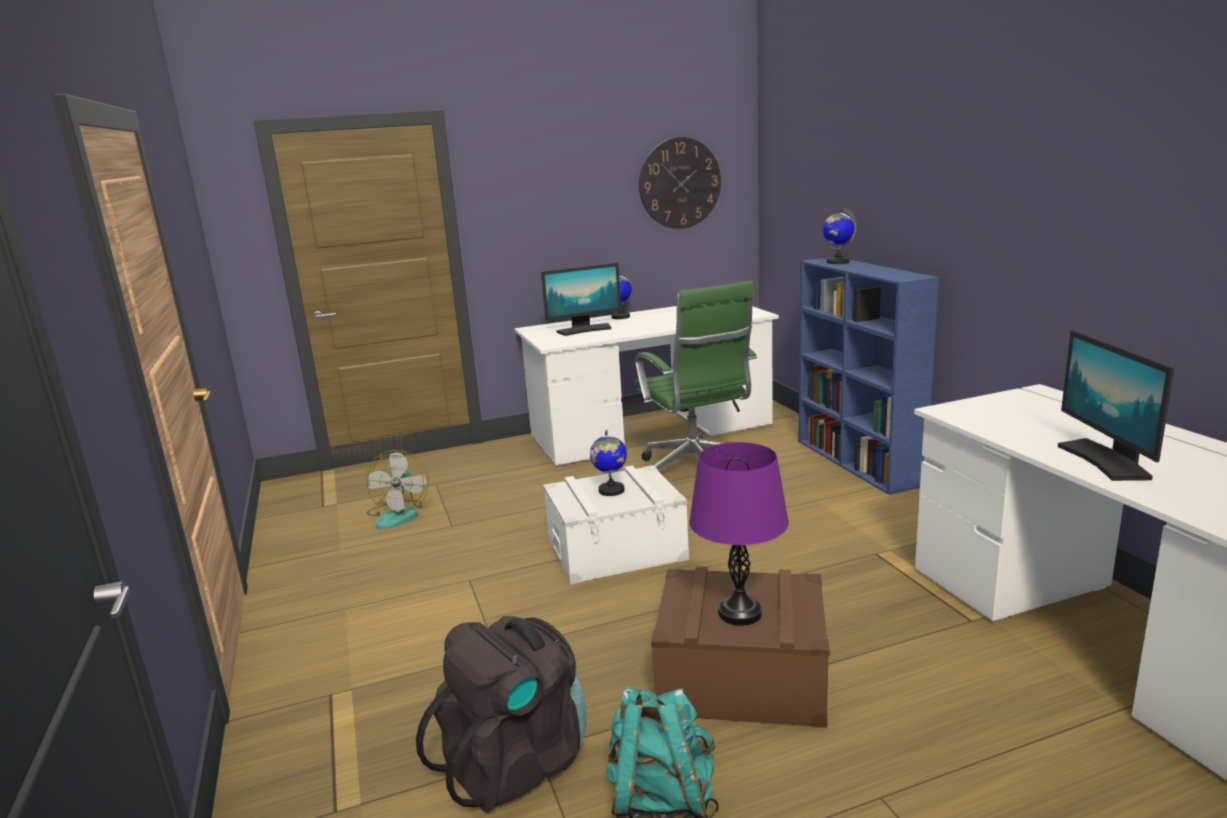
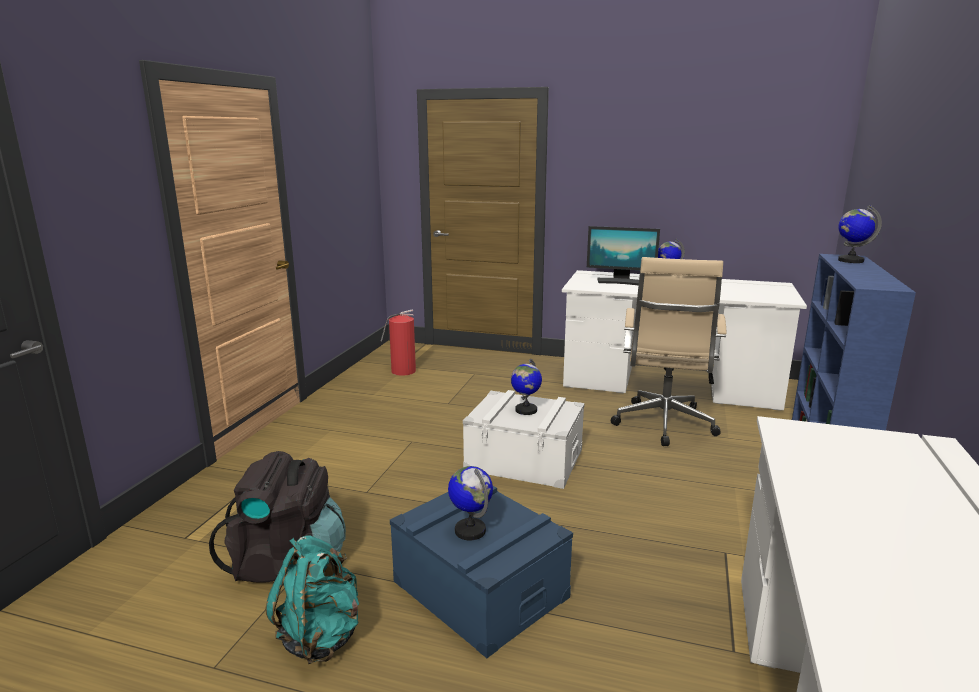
camera: 35 degrees right, 0 degrees up
fan [365,450,429,529] -> none
green office chair [634,281,757,469] -> beige office chair [611,257,727,446]
wall clock [639,137,721,229] -> none
brown storage box [651,566,830,728] -> blue storage box [390,486,573,658]
purple table lamp [689,442,789,626] -> globe [448,466,493,540]
monitor [1058,330,1174,481] -> none
none -> fire extinguisher [380,309,416,376]

